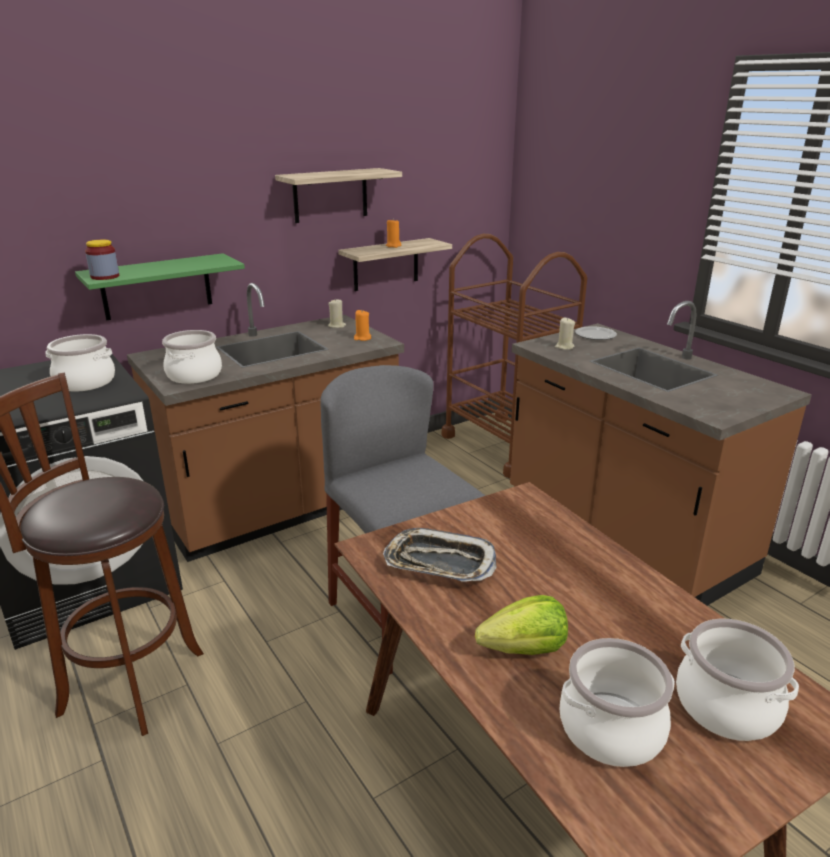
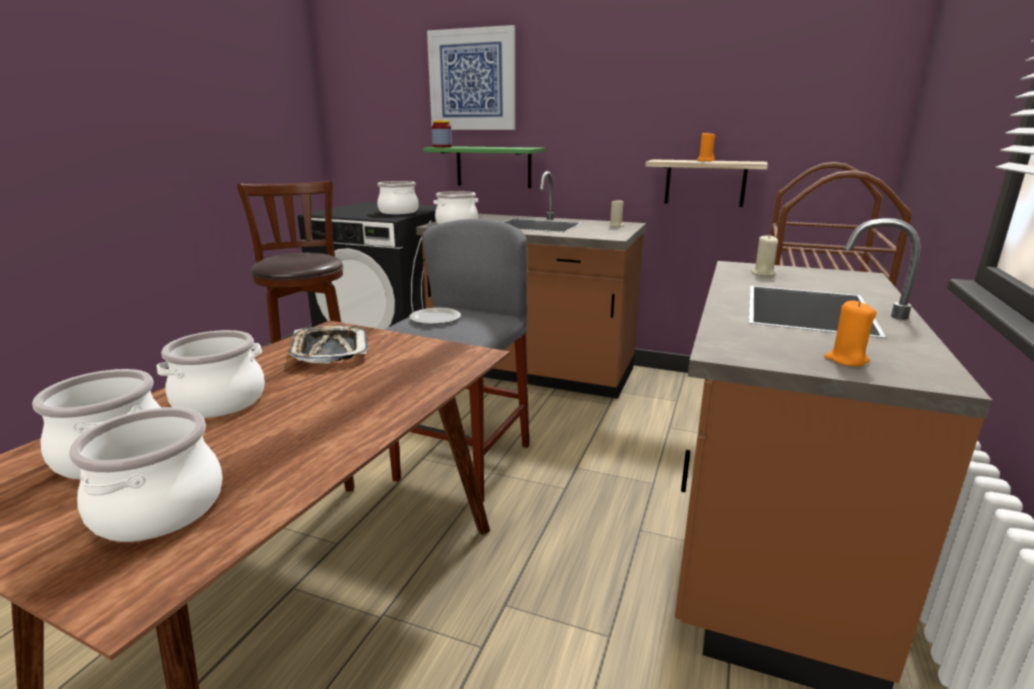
camera: 55 degrees right, 5 degrees down
shelf [275,168,402,223] -> none
orange candle [354,310,371,341] -> orange candle moved to [824,300,877,366]
lettuce [475,595,568,655] -> cooking pot [157,330,265,418]
plate [575,326,617,340] -> plate moved to [409,308,461,325]
none -> picture [427,25,515,130]

